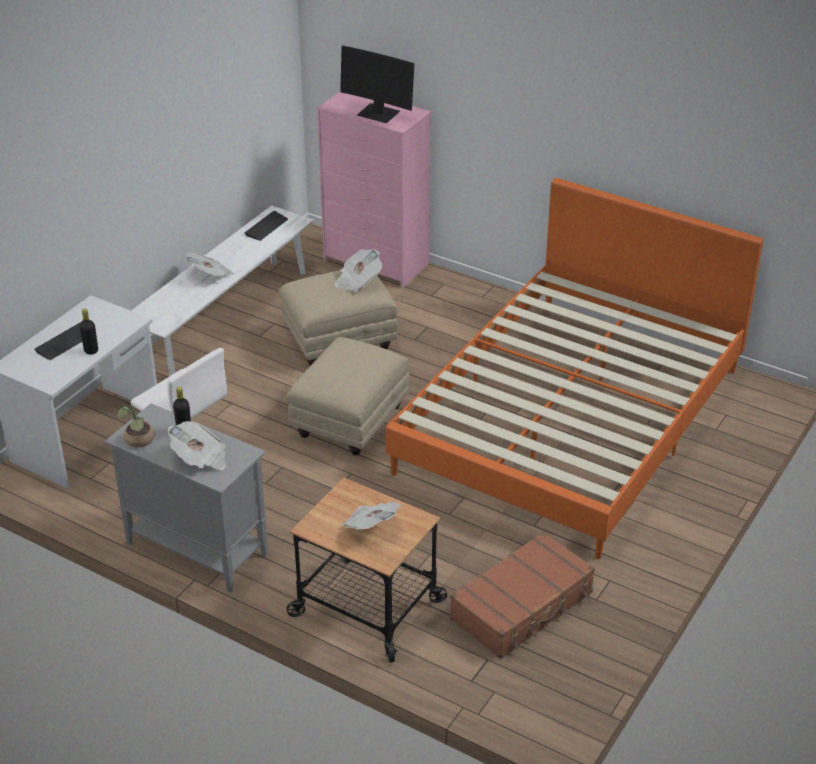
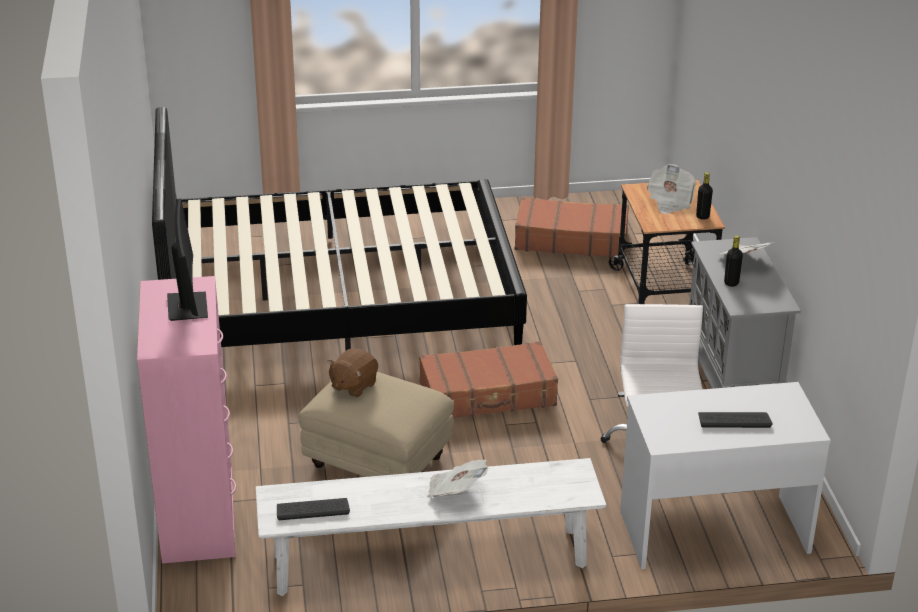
camera: 130 degrees left, 5 degrees down
black bottle [79,309,98,355] -> black bottle moved to [696,172,713,220]
potted plant [118,404,155,447] -> none
beige ottoman [287,337,410,455] -> brown suitcase [419,341,558,418]
newspaper [335,249,382,292] -> brown plush toy [327,349,378,397]
orange bed [386,178,763,559] -> black bed [152,107,527,351]

